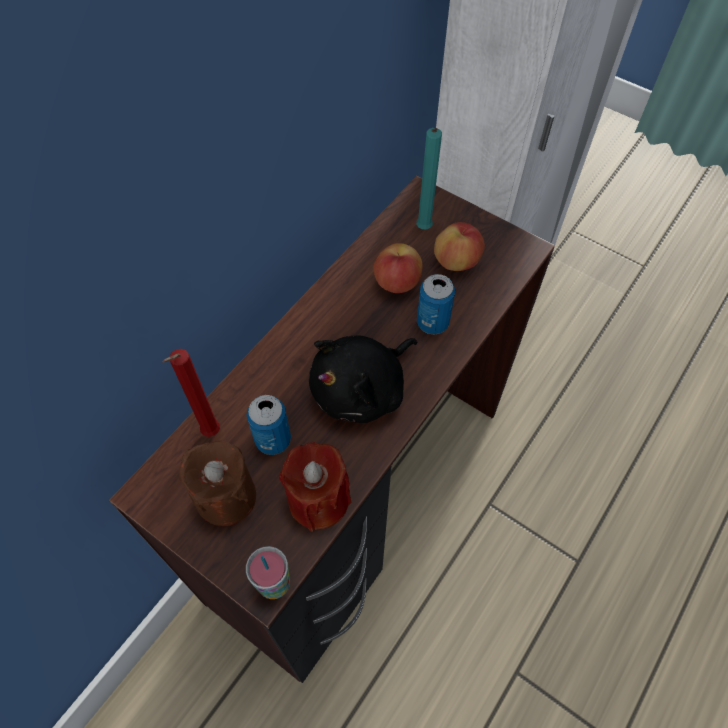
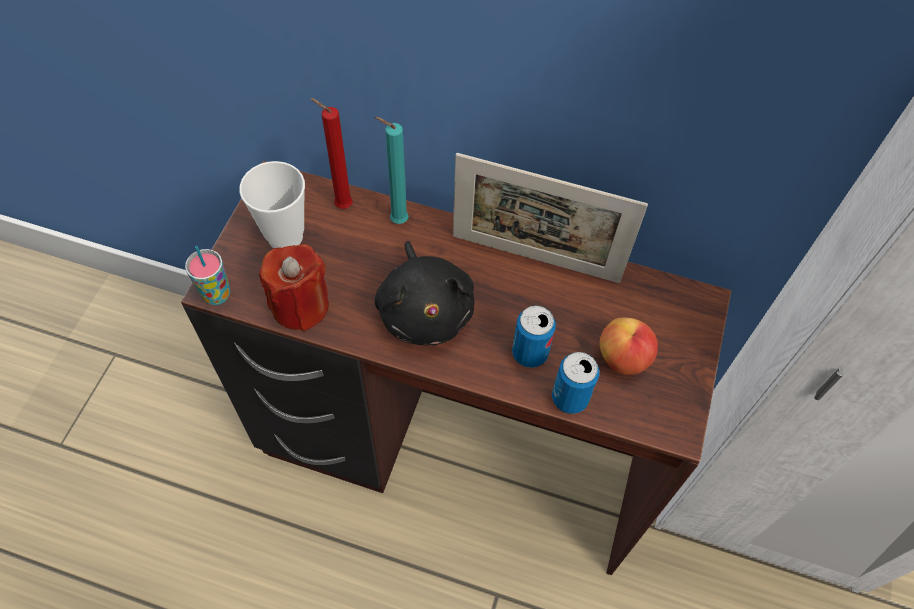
camera: 70 degrees right, 0 degrees up
brown candle [179,441,256,526] -> cup [239,161,305,248]
can [247,395,291,455] -> can moved to [552,352,599,414]
black plush toy [309,336,417,423] -> black plush toy turned 135 degrees counterclockwise [375,241,474,345]
apple [373,243,422,293] -> none
turquoise candle [416,128,442,229] -> turquoise candle moved to [375,117,409,224]
none -> picture frame [453,153,648,283]

